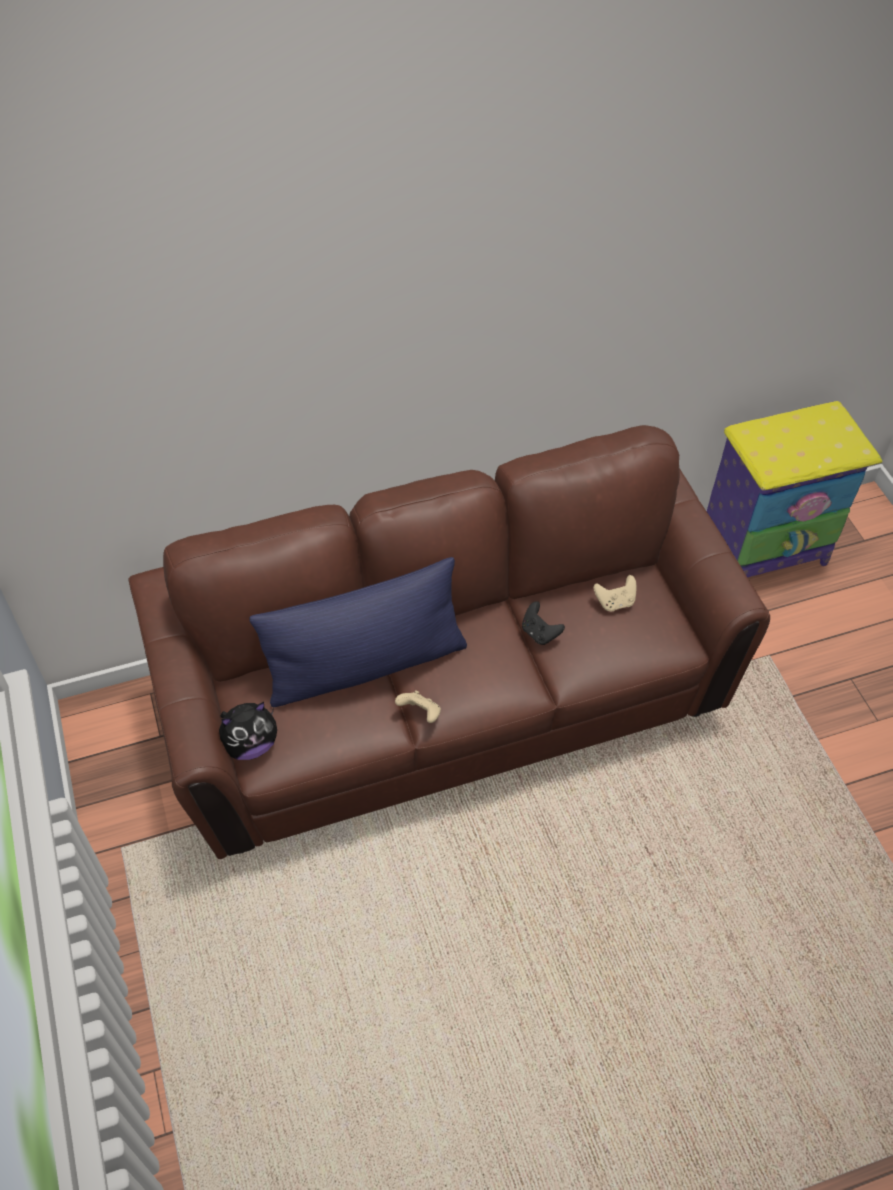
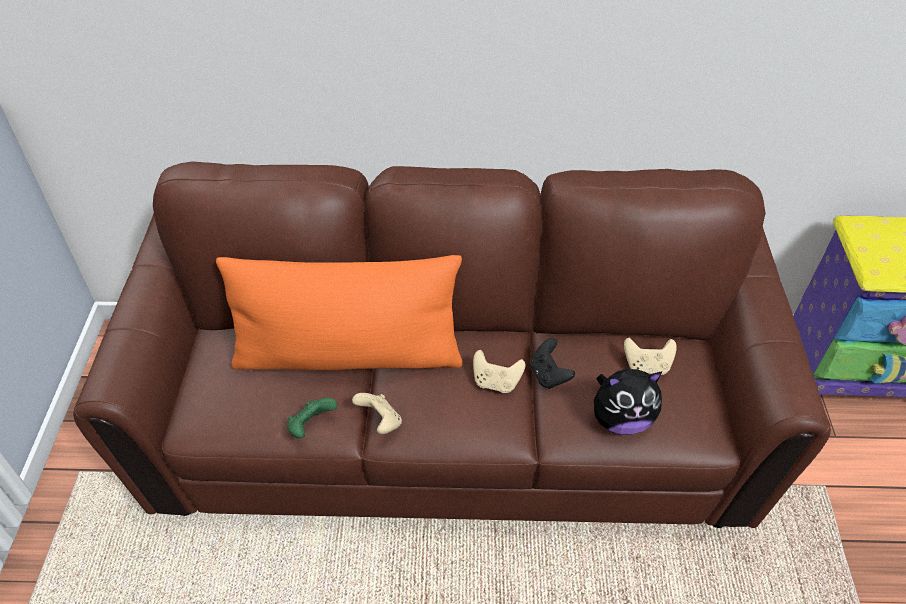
camera: 20 degrees right, 5 degrees down
plush toy [219,702,277,760] -> plush toy moved to [594,369,662,435]
blue pillow [249,557,467,707] -> orange pillow [216,255,463,370]
none -> green game controller [287,398,338,438]
none -> beige game controller [473,350,525,393]

